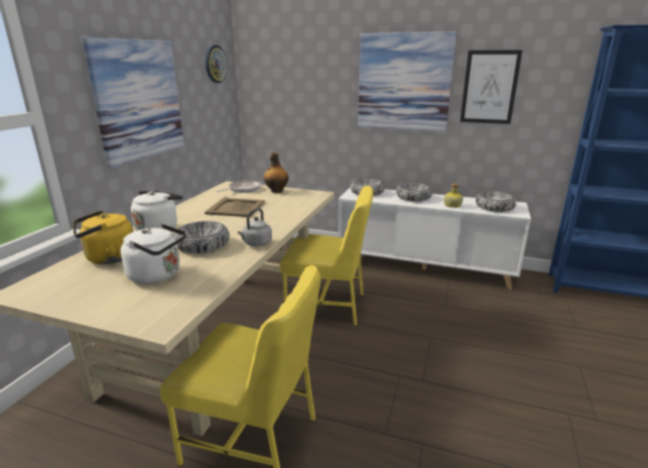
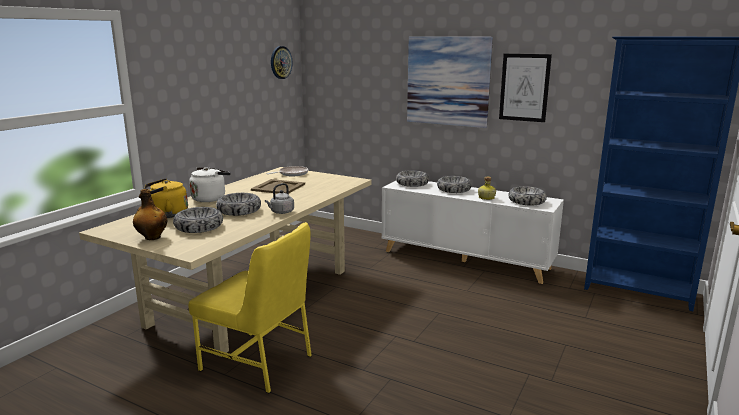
camera: 10 degrees right, 5 degrees down
picture [82,37,184,168] -> none
white kettle [121,224,187,284] -> bowl [173,207,223,233]
bottle [264,152,289,193] -> bottle moved to [133,189,167,240]
yellow chair [280,186,374,326] -> none

